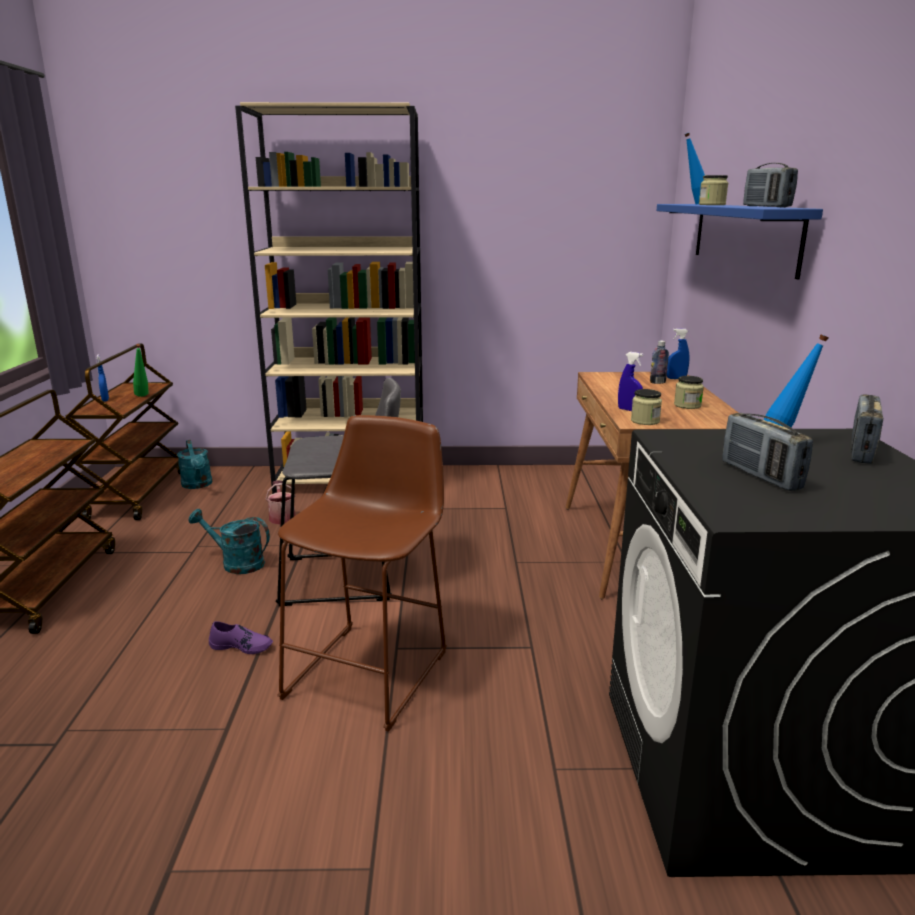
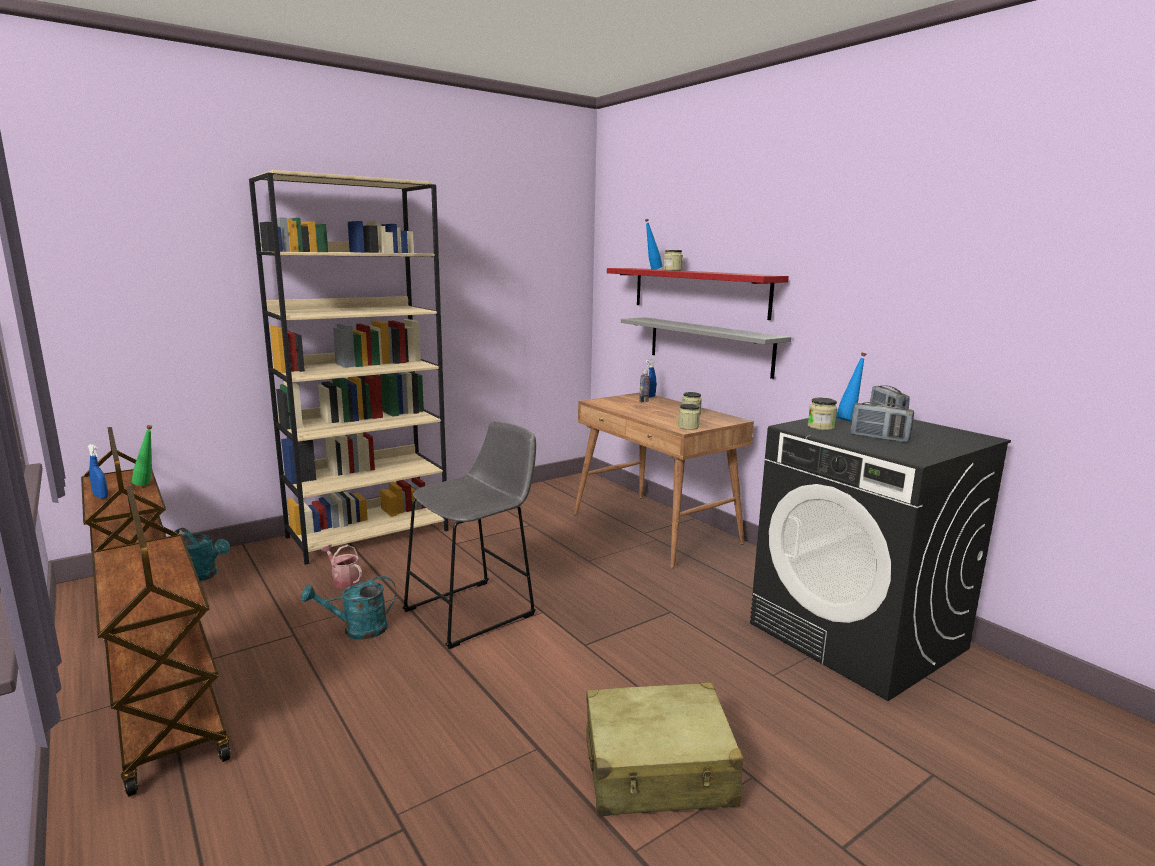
camera: 35 degrees left, 5 degrees down
purple shoe [209,621,273,654] -> none
brown stool [277,415,447,732] -> none
blue spray bottle [618,352,643,411] -> none
blue shelf [656,204,823,279] -> red shelf [607,268,789,320]
radio [743,163,798,207] -> none
none -> beige suitcase [586,682,743,816]
none -> grey shelf [621,317,791,379]
none -> jar [808,398,837,430]

